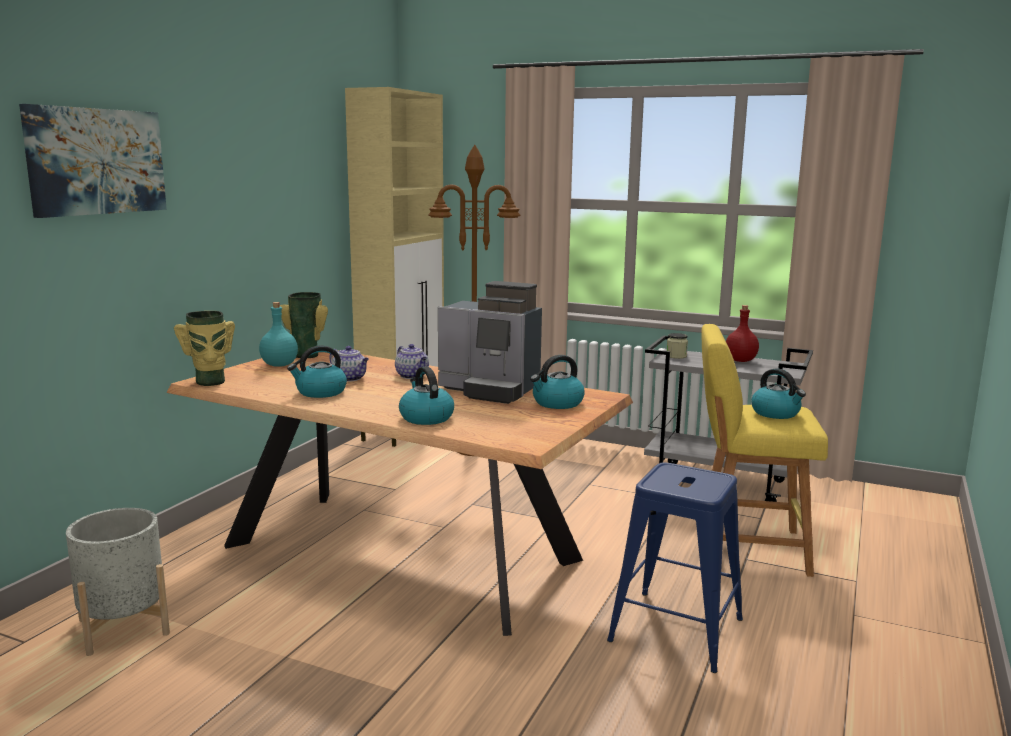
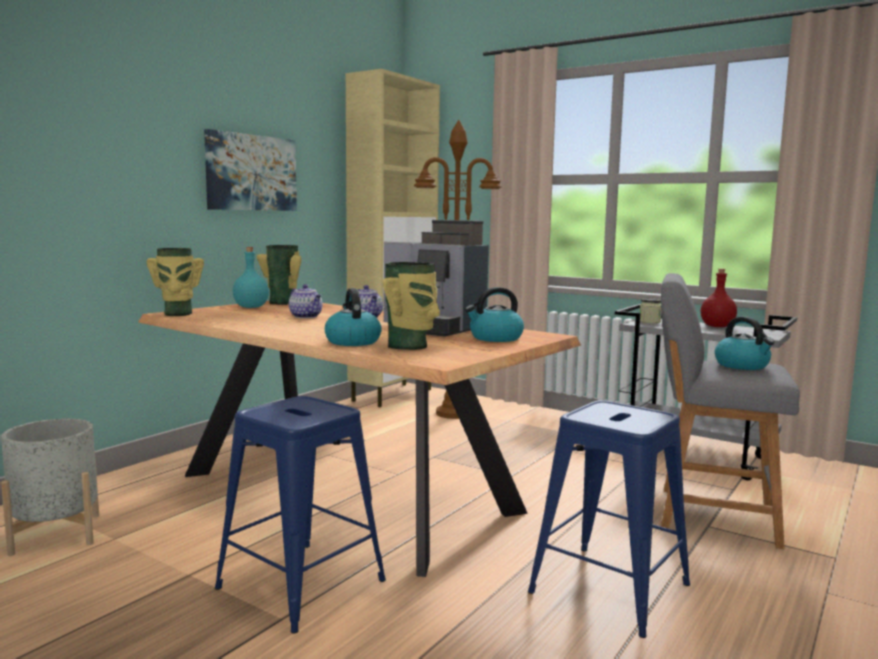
camera: 10 degrees right, 5 degrees down
picture [19,104,167,218] -> picture moved to [204,129,297,211]
kettle [287,345,347,398] -> none
yellow stool [701,324,828,577] -> grey stool [661,273,800,549]
none -> blue stool [215,396,386,633]
none -> vase [383,262,440,350]

